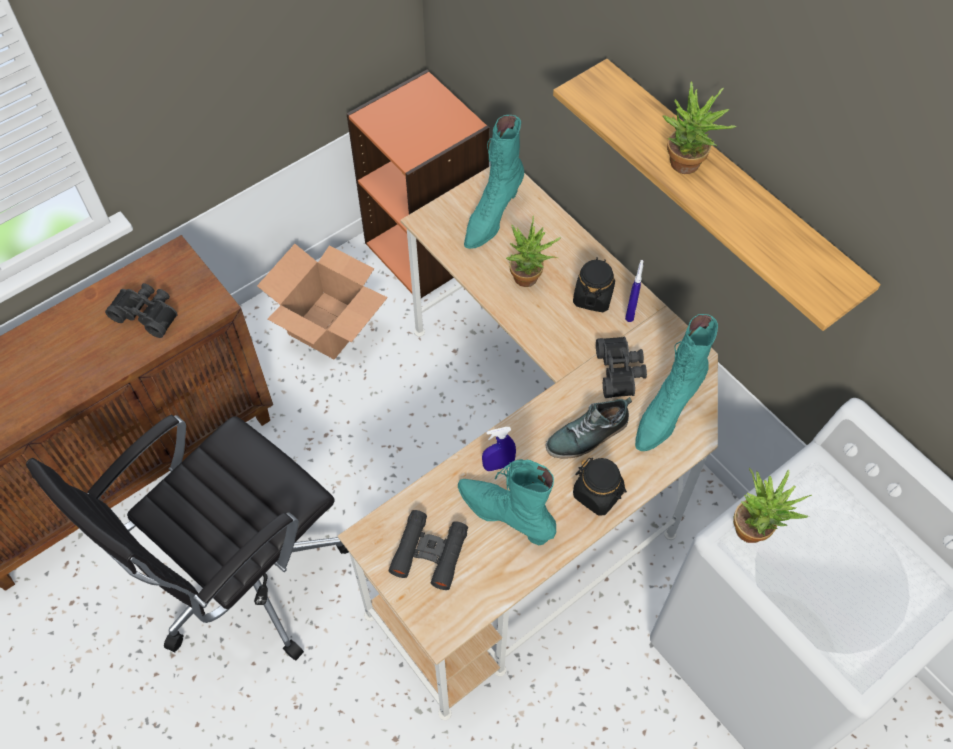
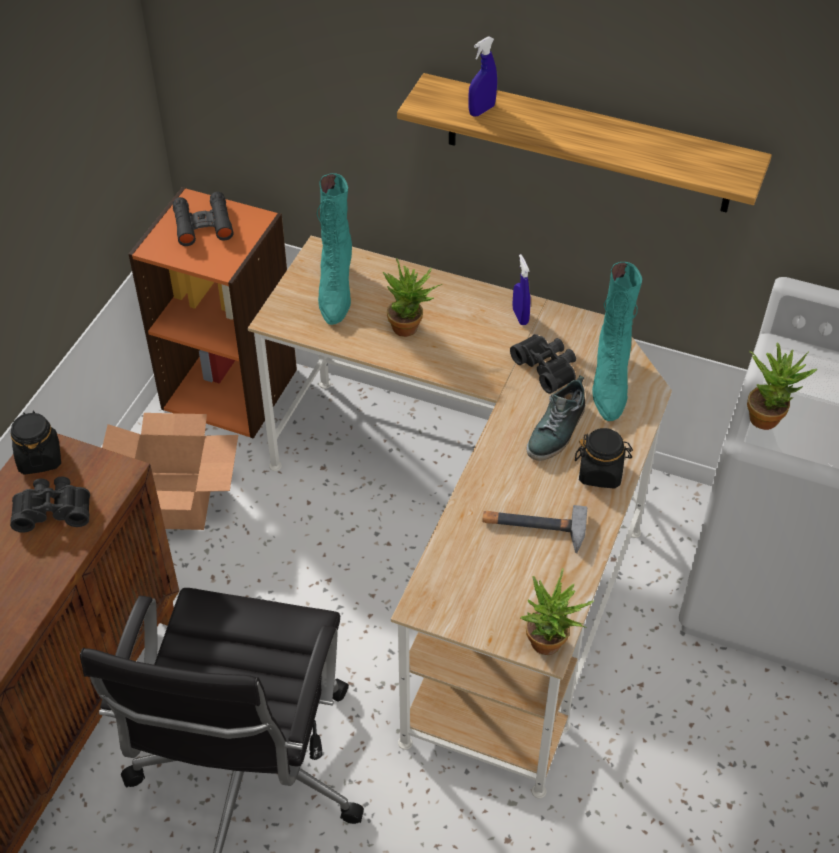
camera: 30 degrees left, 10 degrees down
black binoculars [389,510,468,590] -> black binoculars moved to [173,192,234,246]
turquoise boot [458,459,556,545] -> hammer [482,505,587,553]
blue spray bottle [482,427,516,471] -> blue spray bottle moved to [468,36,497,117]
black jar [573,257,615,312] -> black jar moved to [11,411,61,475]
potted plant [663,81,737,174] -> potted plant moved to [520,568,594,655]

